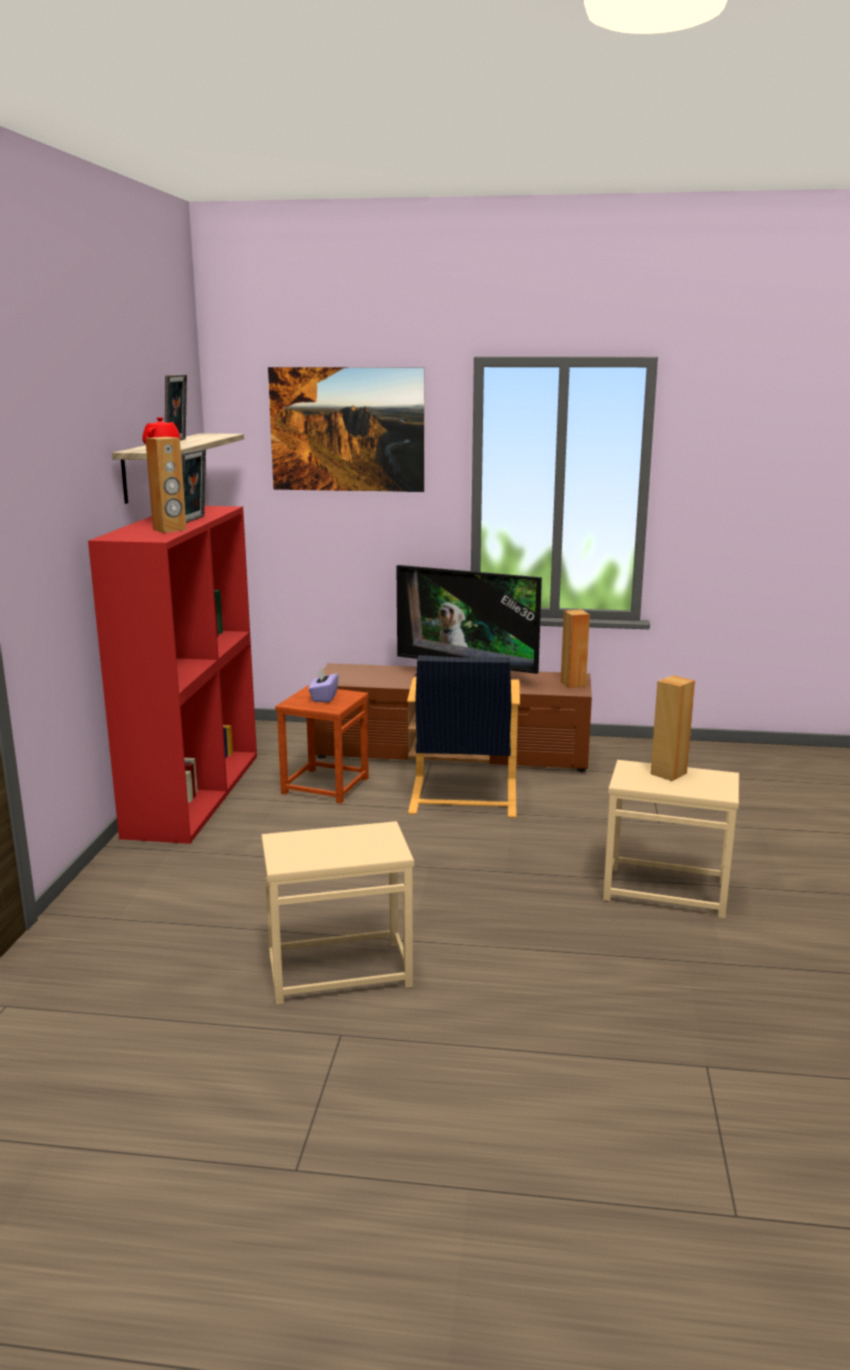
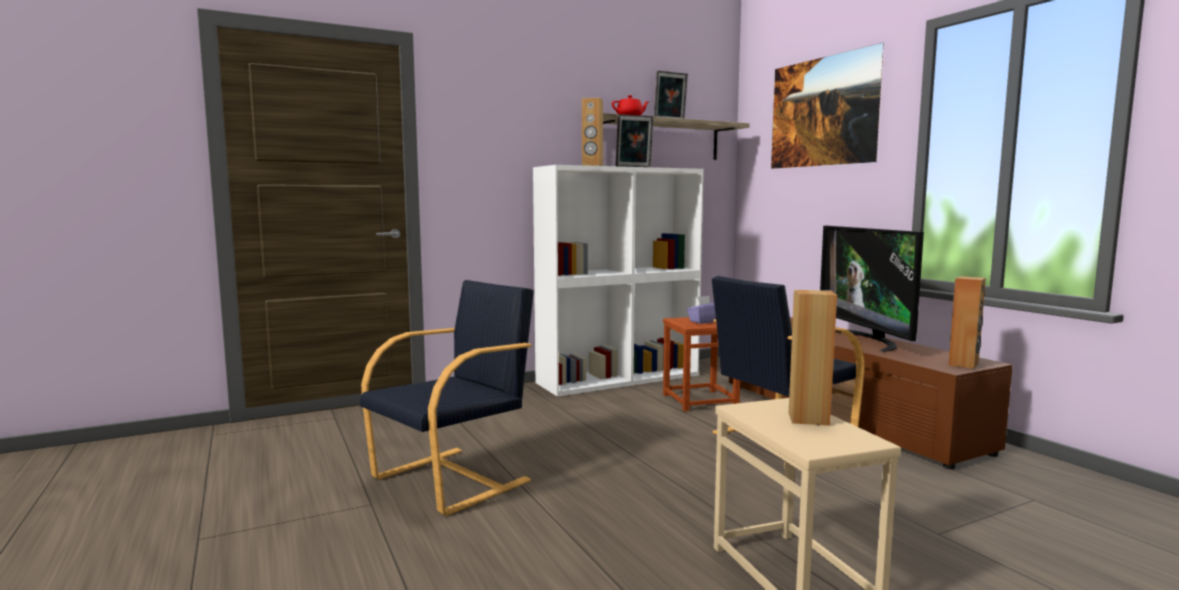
camera: 55 degrees right, 10 degrees down
red bookcase [88,506,257,844] -> white bookcase [533,165,704,397]
beige side table [261,821,414,1005] -> black armchair [360,280,534,516]

